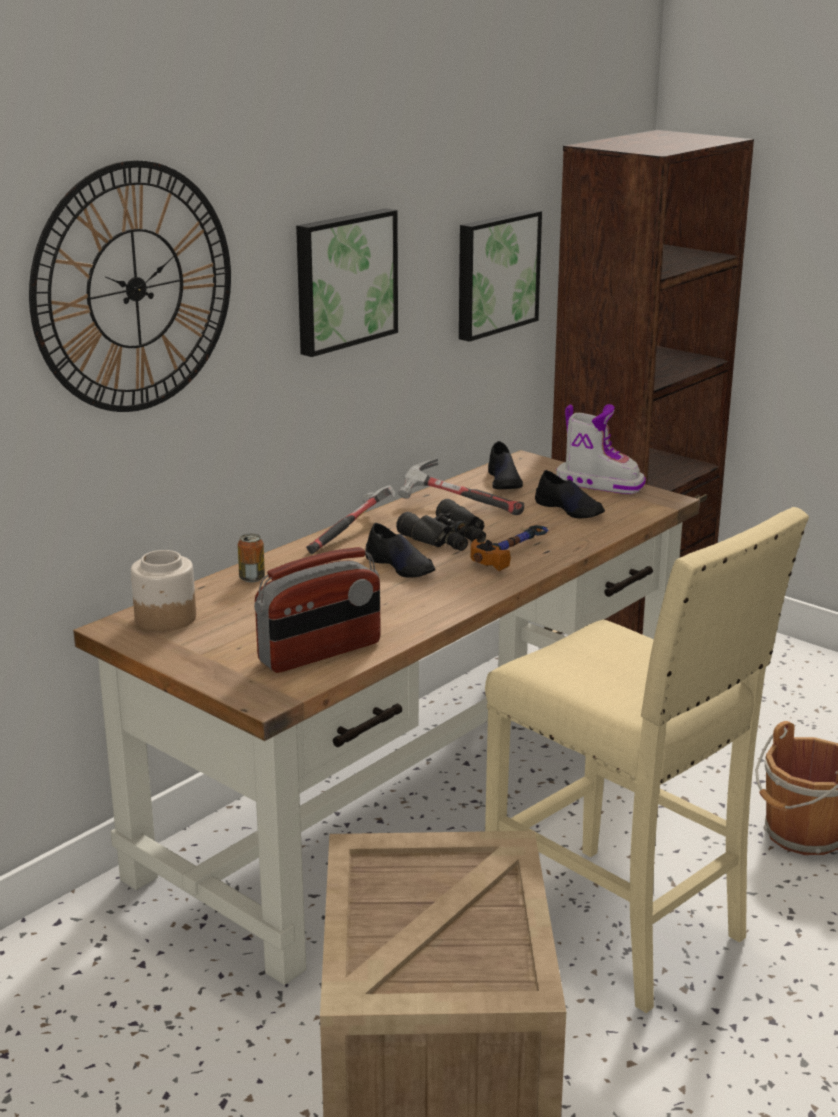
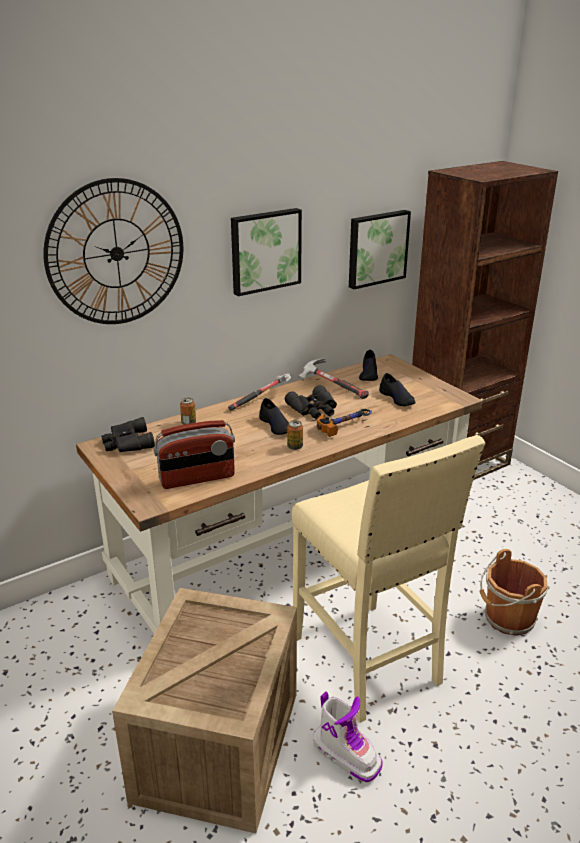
camera: 15 degrees right, 5 degrees up
jar [131,550,196,631] -> black binoculars [101,417,155,452]
boot [556,404,646,494] -> boot moved to [314,691,383,783]
none -> can [287,420,303,450]

